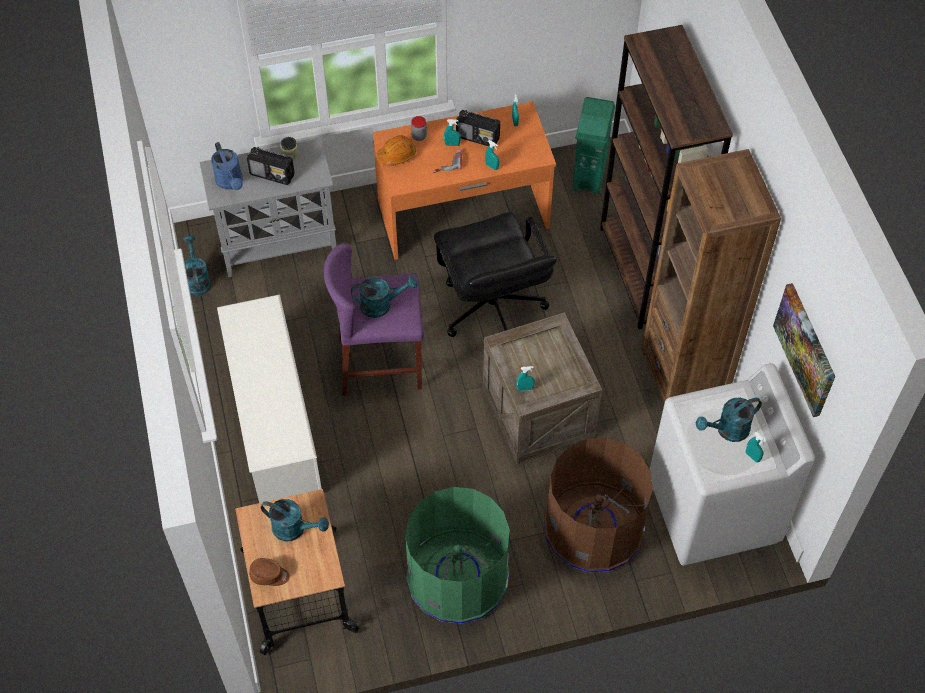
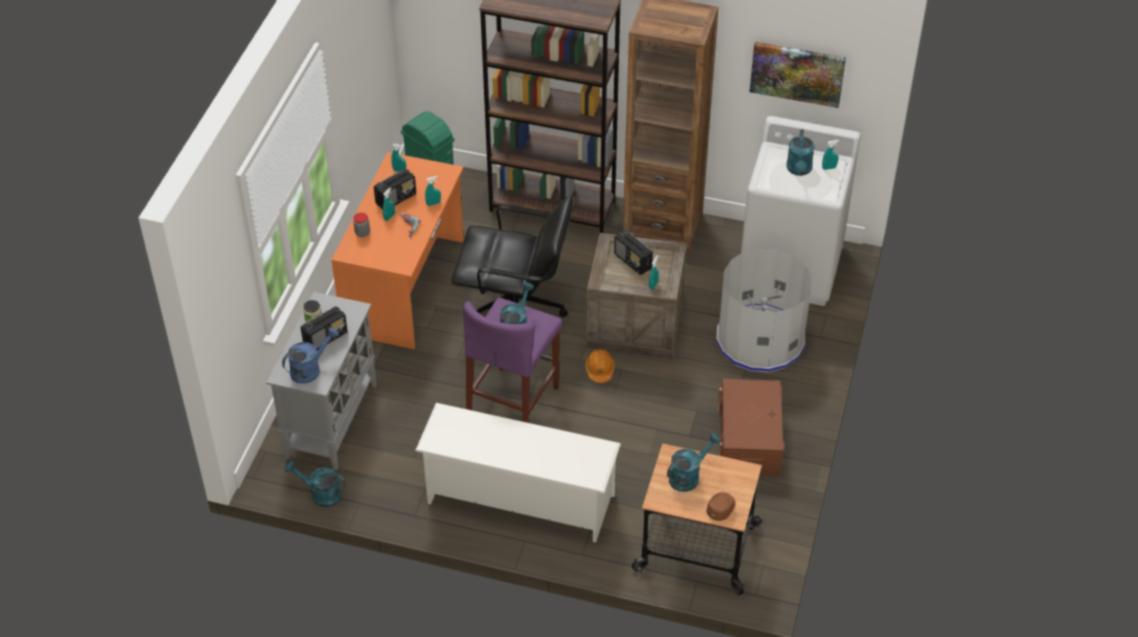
camera: 60 degrees left, 10 degrees down
blue watering can [211,142,243,190] -> blue watering can turned 45 degrees counterclockwise [282,327,339,384]
orange hard hat [377,135,416,166] -> orange hard hat moved to [585,349,615,383]
green trash can [405,487,510,624] -> brown storage box [717,379,785,476]
brown trash can [544,438,653,572] -> grey trash can [716,248,811,372]
none -> radio [614,230,653,275]

